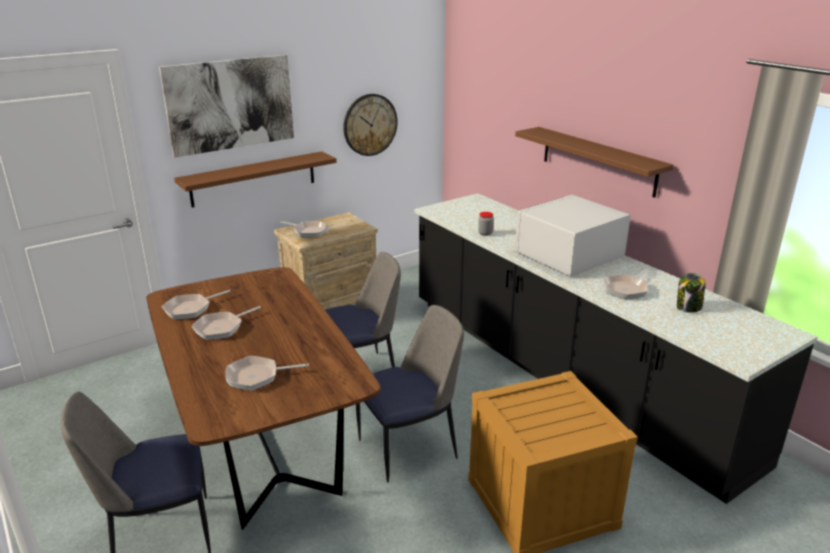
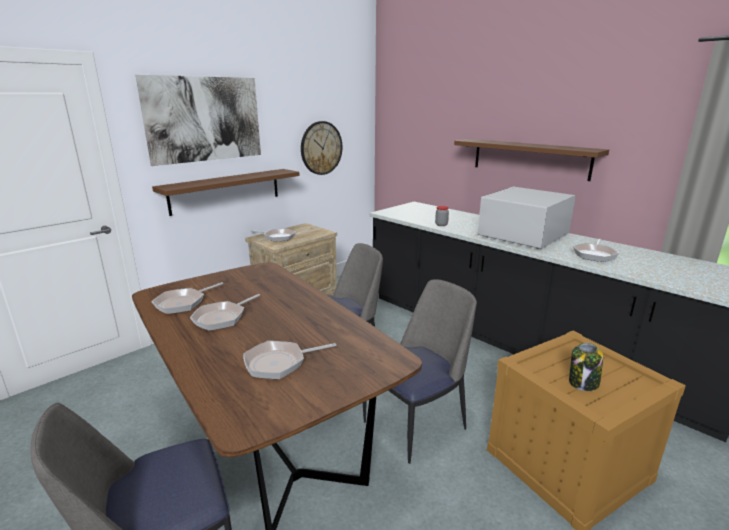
camera: 10 degrees left, 5 degrees down
jar [677,273,705,313] -> jar moved to [569,343,603,391]

